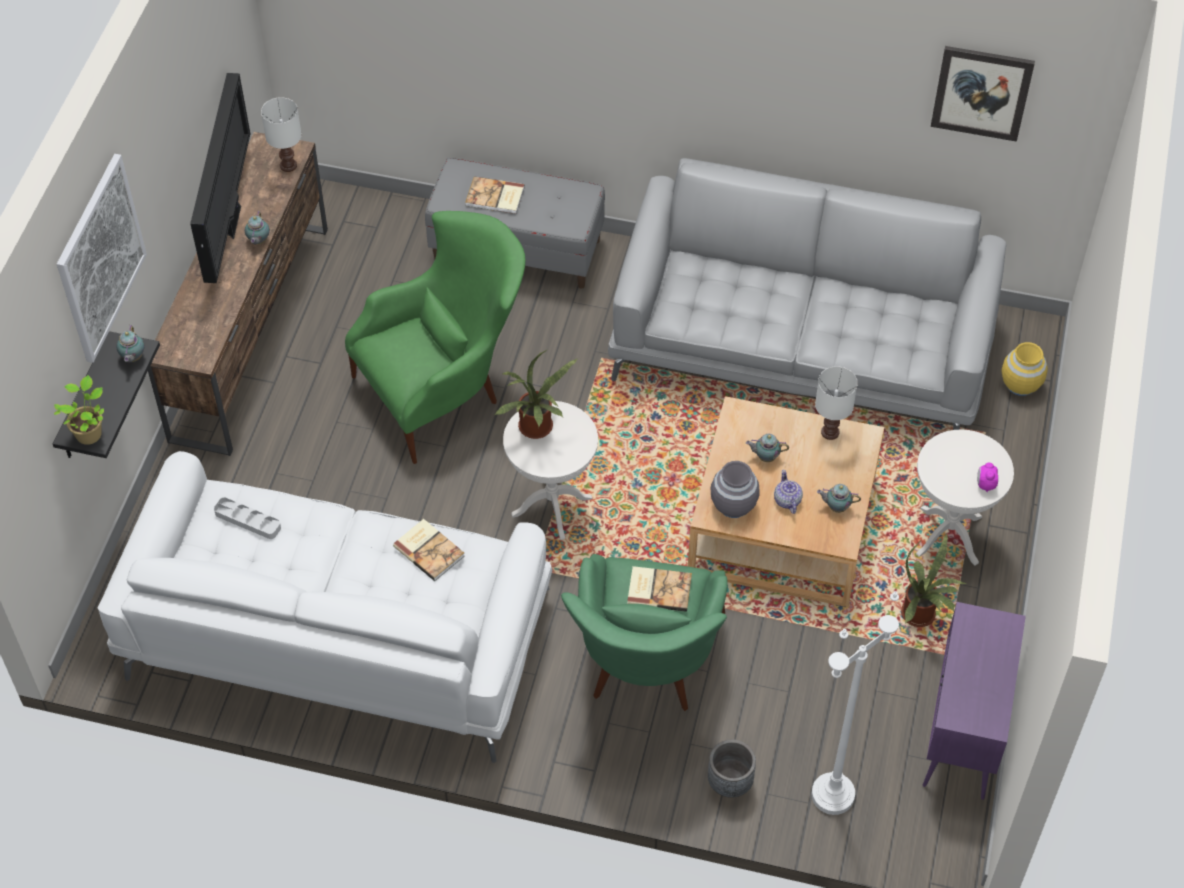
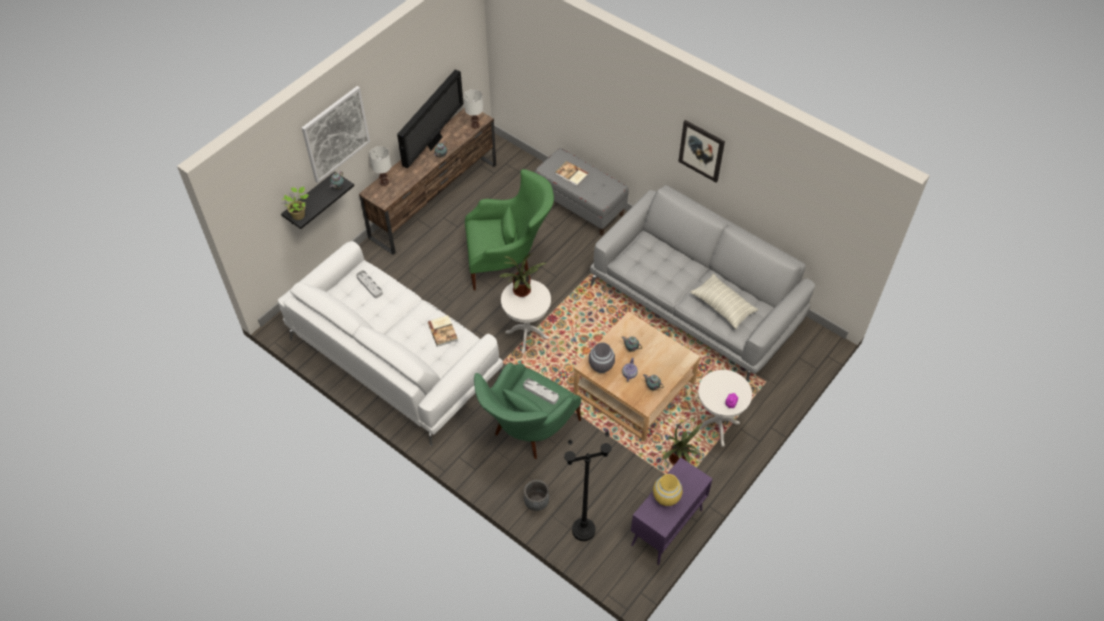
camera: 25 degrees right, 0 degrees up
book [627,566,692,612] -> grey tray [523,378,559,404]
white floor lamp [812,591,899,815] -> black floor lamp [564,431,612,541]
white table lamp [815,366,858,440] -> white table lamp moved to [369,146,391,186]
picture [931,46,1035,142] -> picture moved to [678,120,725,183]
yellow vase [1002,342,1048,396] -> yellow vase moved to [653,474,683,506]
none -> pillow [690,274,759,329]

